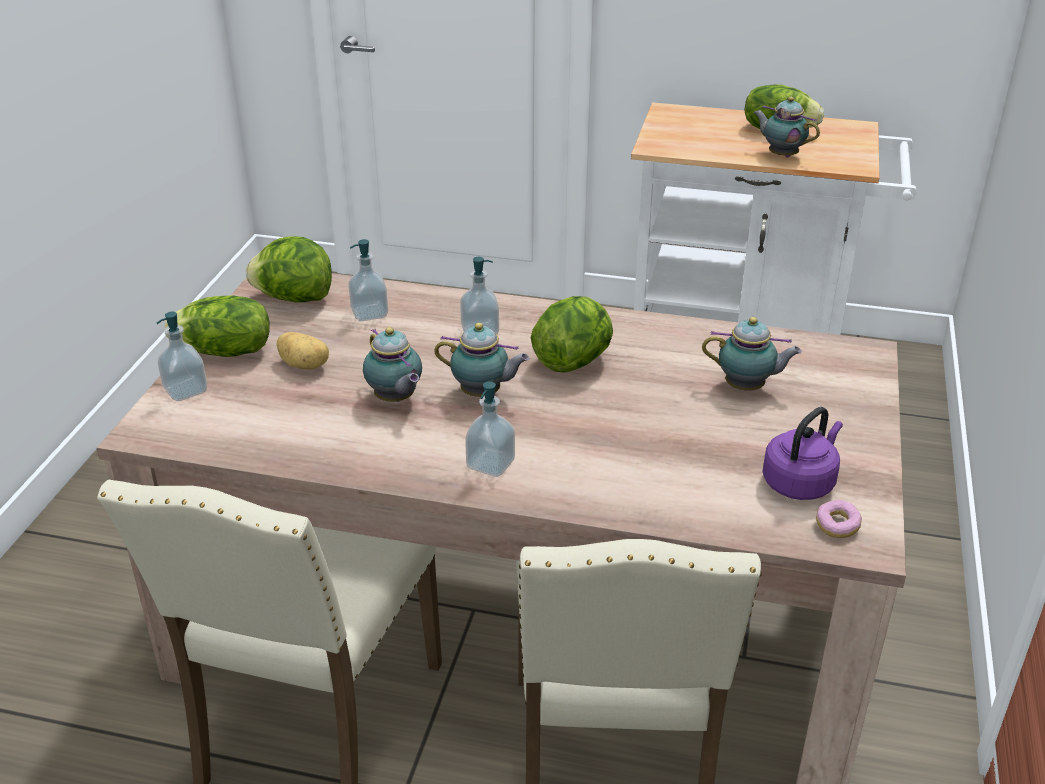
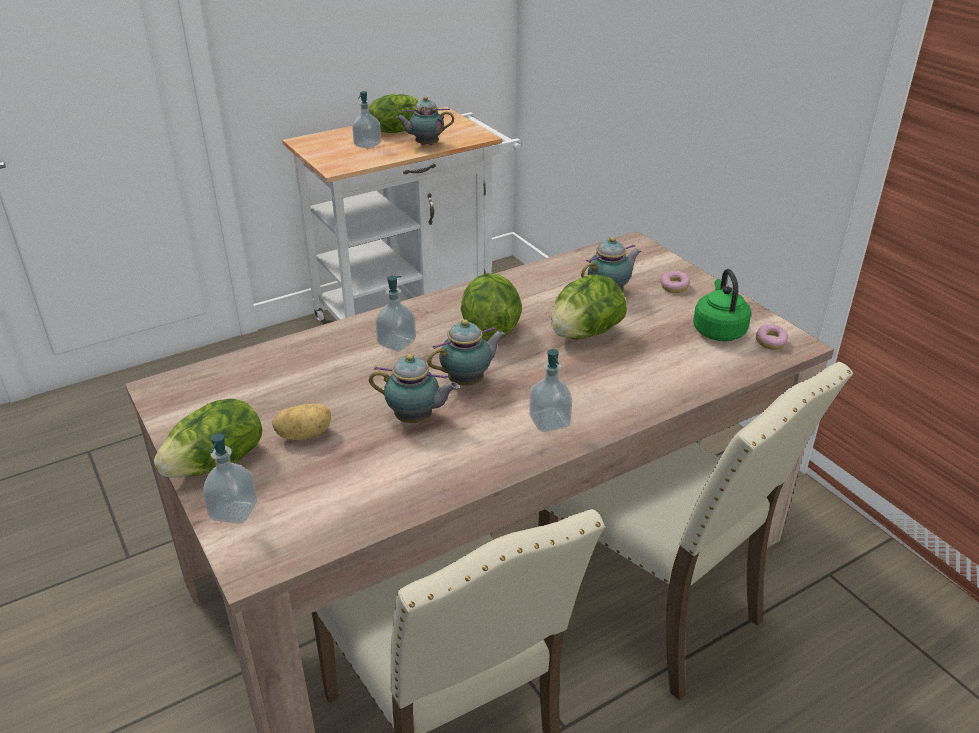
camera: 45 degrees left, 0 degrees up
lettuce [246,236,332,302] -> lettuce moved to [551,274,627,340]
soap dispenser [348,239,388,321] -> soap dispenser moved to [352,91,381,149]
purple kettle [762,407,843,500] -> green kettle [693,269,751,341]
none -> donut [661,271,690,293]

